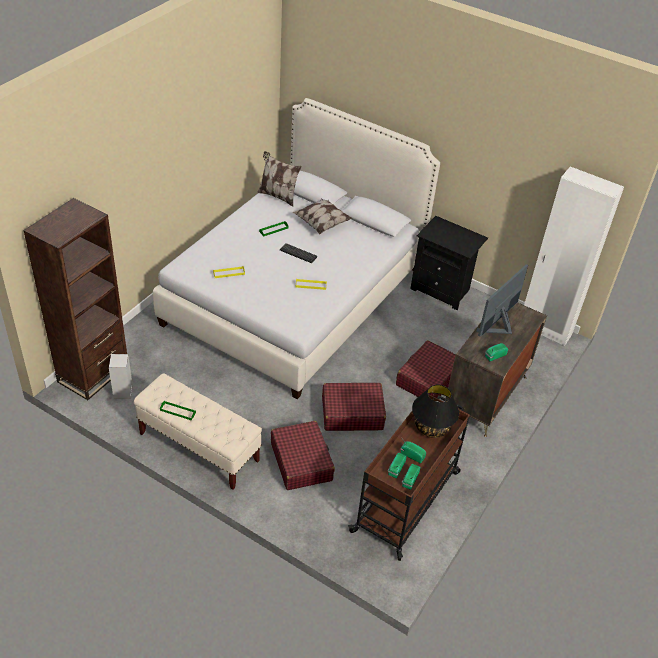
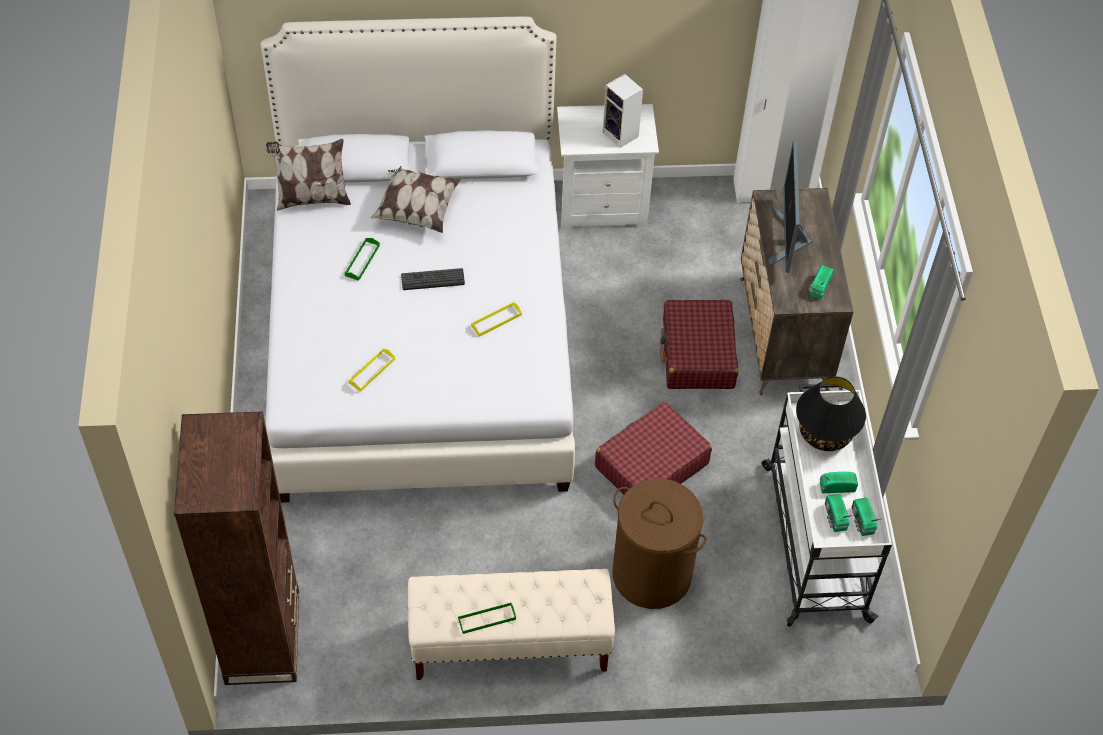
camera: 35 degrees left, 10 degrees up
speaker [109,354,133,398] -> speaker moved to [602,74,643,148]
red suitcase [271,421,335,490] -> brown laundry basket [612,479,706,609]
brown cart [348,394,470,561] -> white cart [762,384,892,627]
black nightstand [410,216,488,310] -> white nightstand [557,104,659,229]

